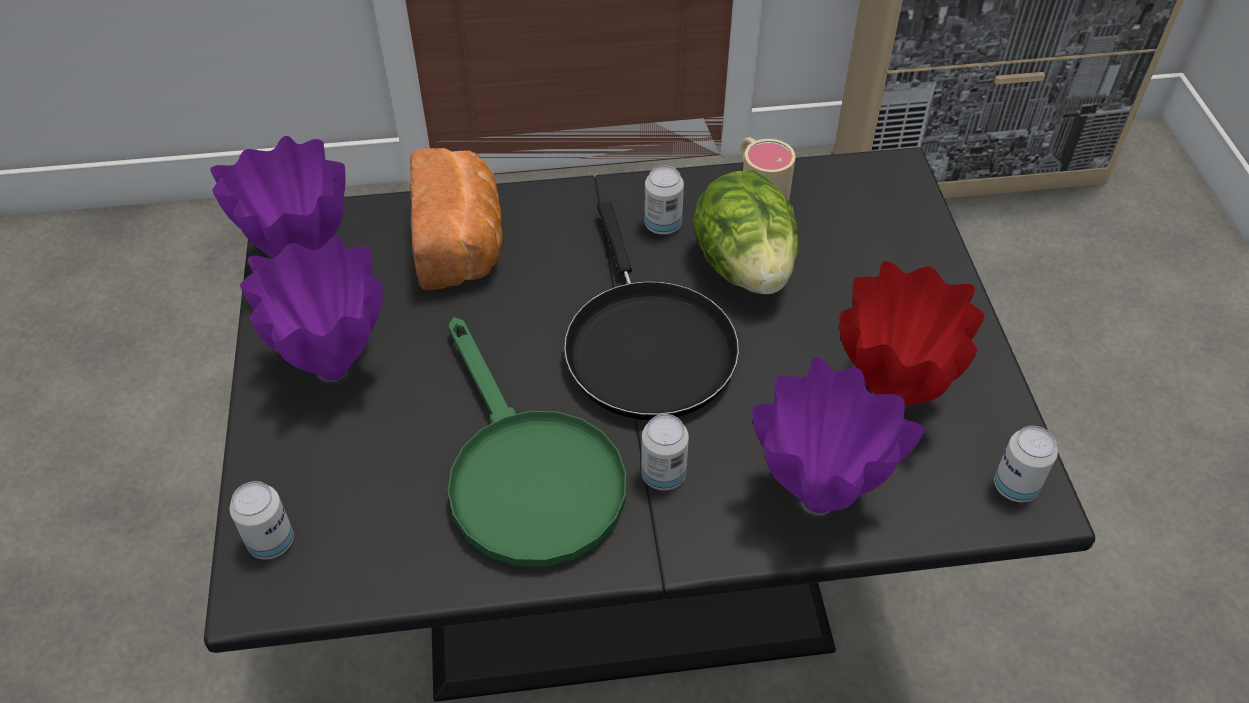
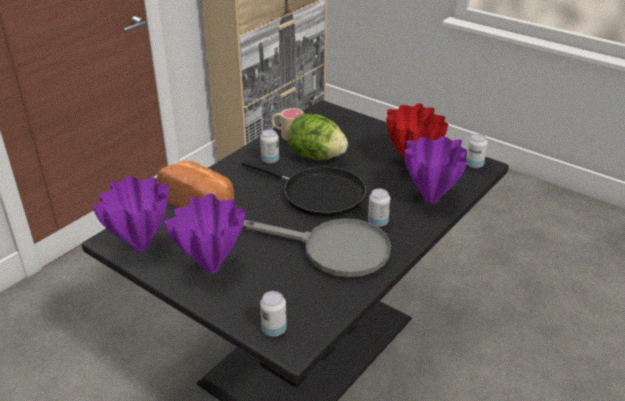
camera: 45 degrees left, 15 degrees down
green frying pan [448,317,626,567] -> grey frying pan [243,218,391,278]

